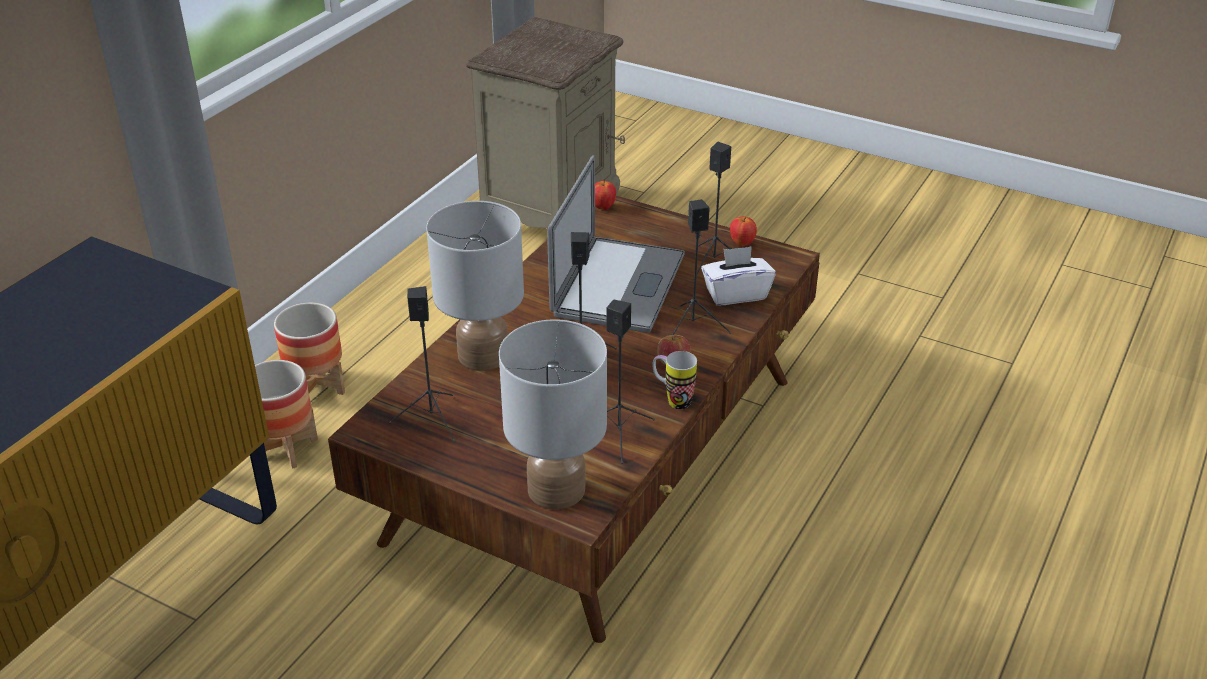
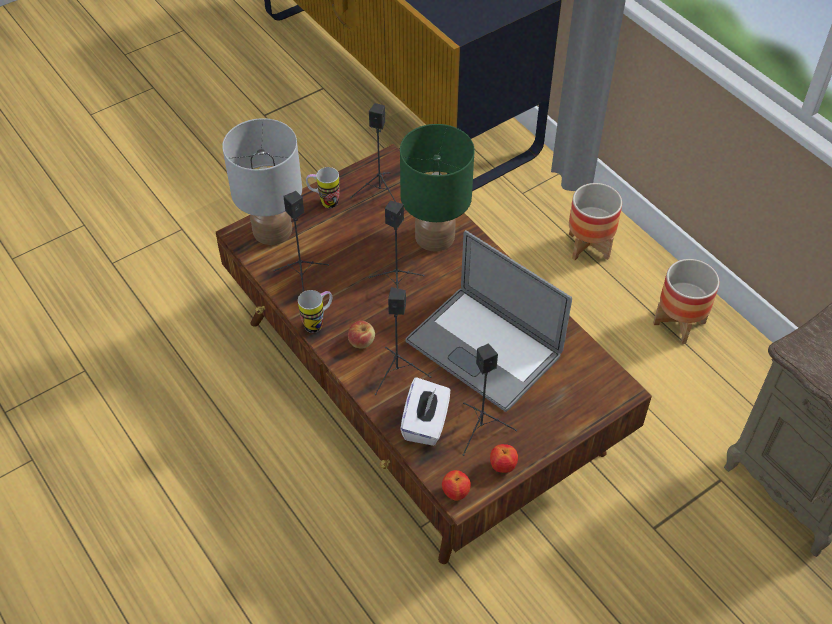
camera: 115 degrees right, 15 degrees up
planter [255,360,318,469] -> planter moved to [653,259,719,344]
grey table lamp [426,201,524,371] -> green table lamp [400,124,475,251]
apple [595,180,616,210] -> apple moved to [442,470,471,501]
none -> mug [306,167,340,208]

